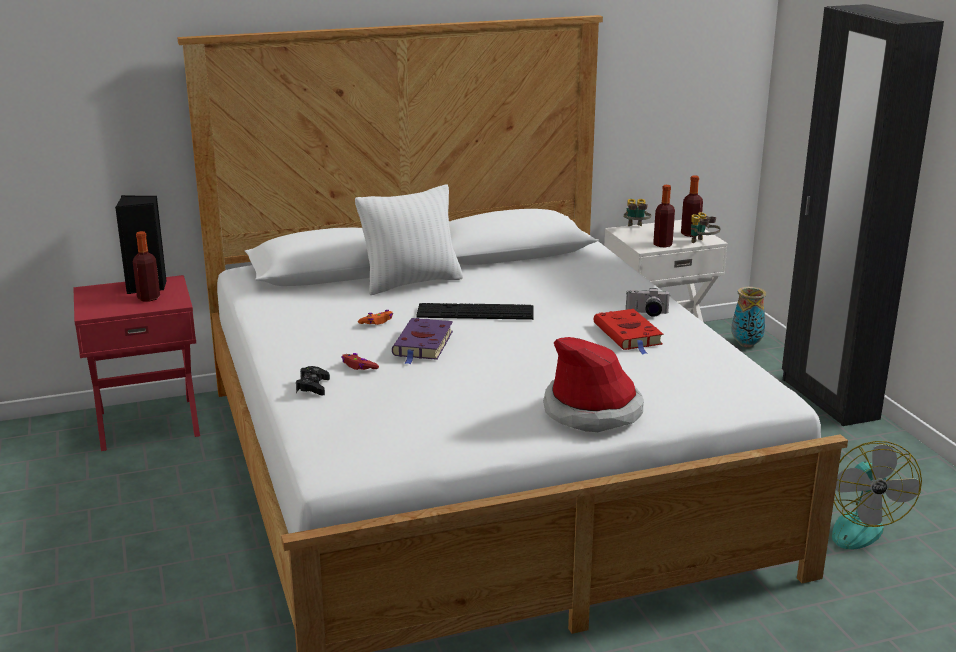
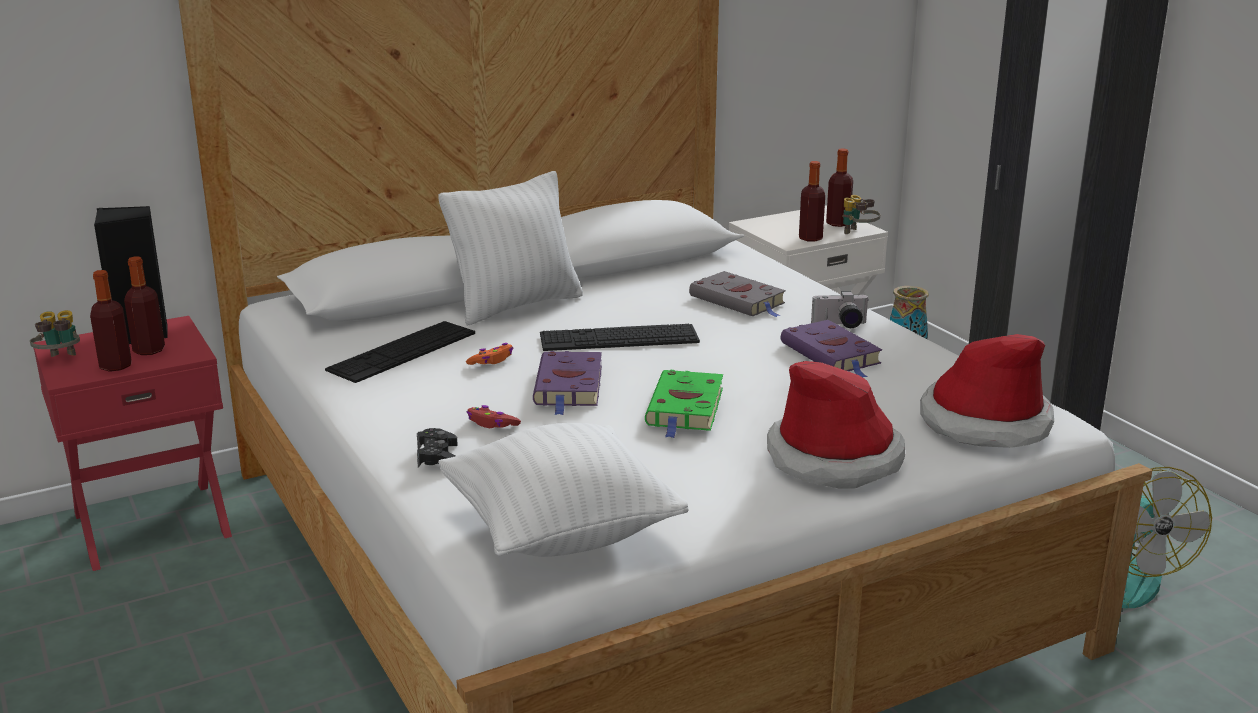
camera: 10 degrees left, 0 degrees up
red book [594,309,663,354] -> purple book [781,320,882,377]
binoculars [624,199,651,226] -> binoculars moved to [30,310,80,357]
none -> bottle [90,270,132,372]
none -> keyboard [325,321,475,383]
none -> white pillow [438,423,688,557]
none -> green book [645,370,723,438]
none -> grey book [689,271,786,317]
none -> hat [920,334,1054,448]

